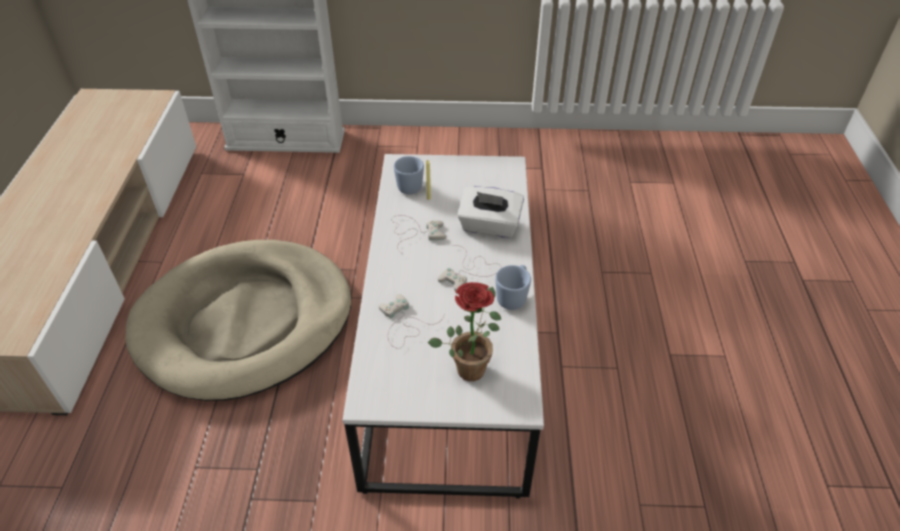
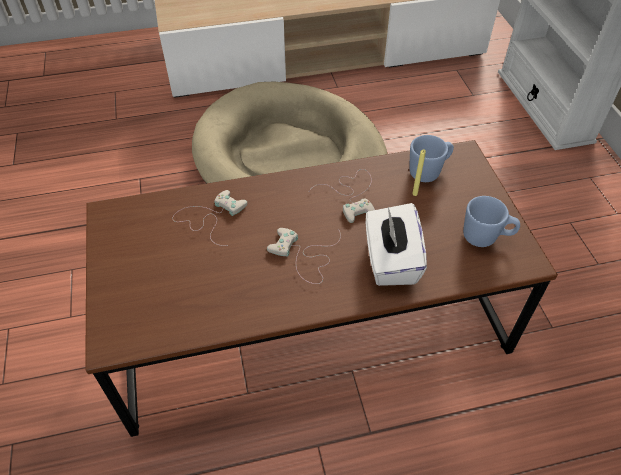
camera: 75 degrees right, 5 degrees up
white coffee table [343,154,544,498] -> brown coffee table [85,140,558,437]
potted plant [428,282,501,381] -> none
blue mug [495,265,531,310] -> blue mug moved to [463,196,520,247]

